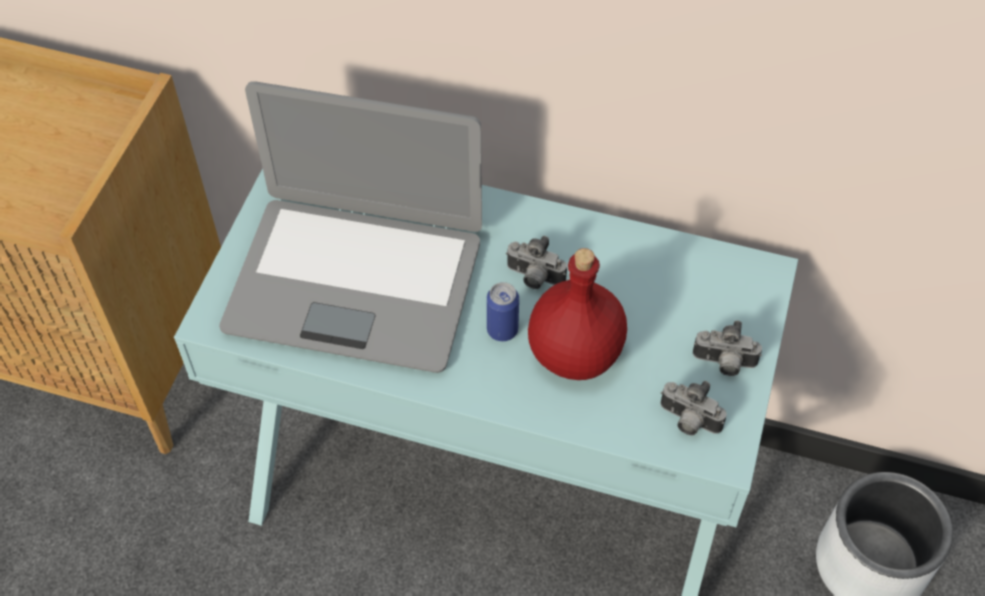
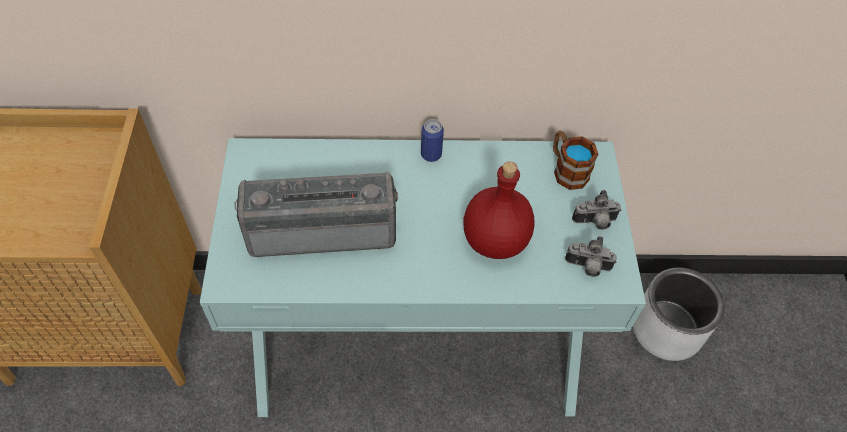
camera: 20 degrees left, 0 degrees up
laptop [219,81,482,373] -> radio [234,171,398,257]
can [487,282,519,341] -> can moved to [421,119,444,162]
camera [506,236,567,289] -> none
none -> mug [553,131,599,190]

